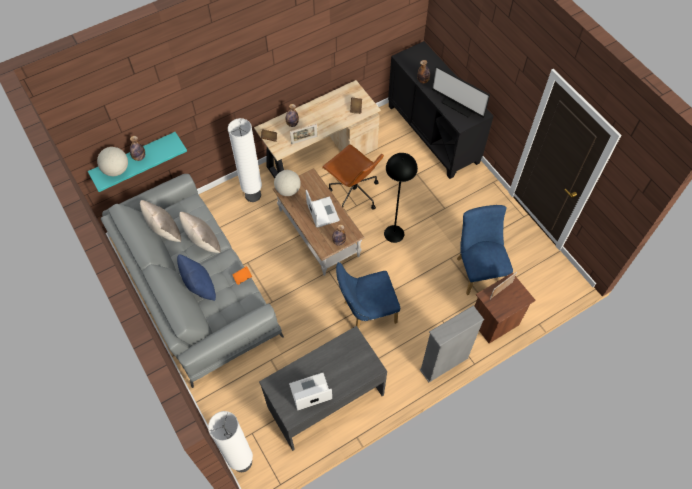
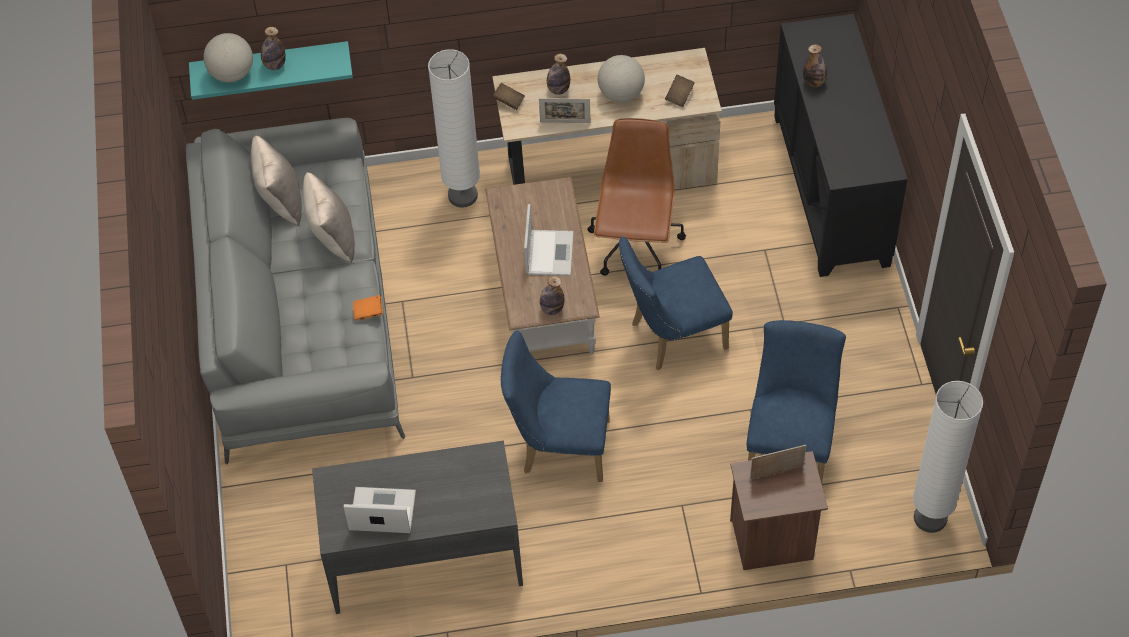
camera: 25 degrees right, 5 degrees down
blue pillow [177,255,216,301] -> none
white floor lamp [208,411,253,472] -> white floor lamp moved to [913,381,983,533]
globe [274,170,301,196] -> globe moved to [598,55,645,103]
brown office chair [322,144,384,210] -> brown office chair turned 150 degrees counterclockwise [587,118,686,276]
black floor lamp [384,153,418,243] -> blue chair [619,236,733,371]
grey bookcase [419,306,484,382] -> none
monitor [432,66,490,118] -> none

